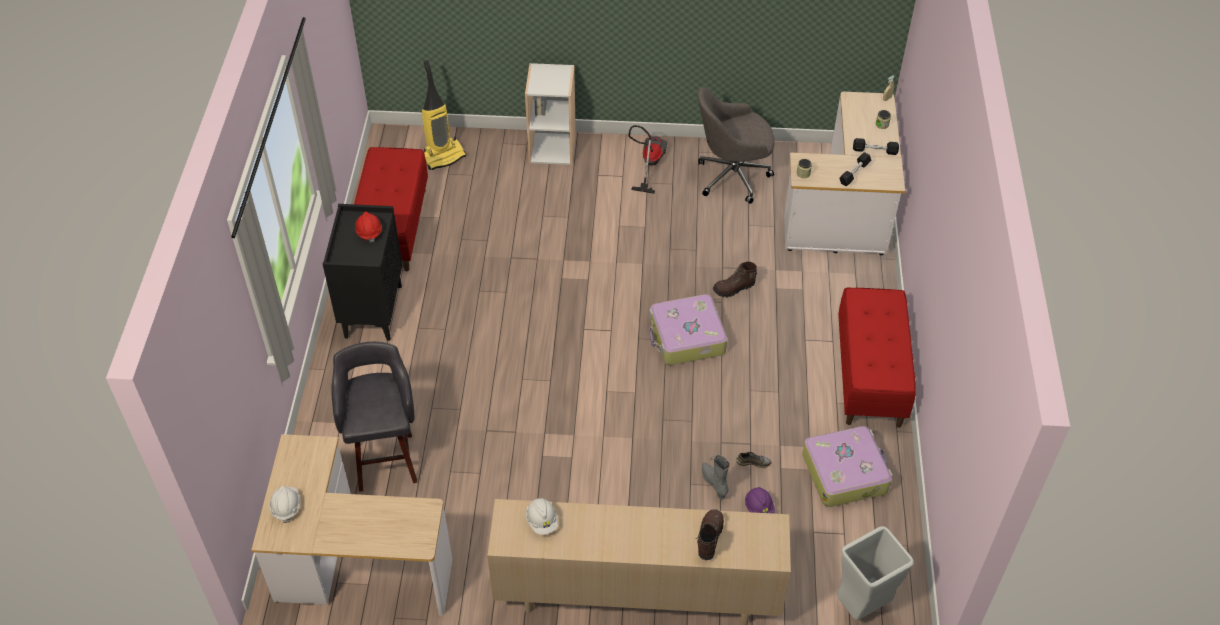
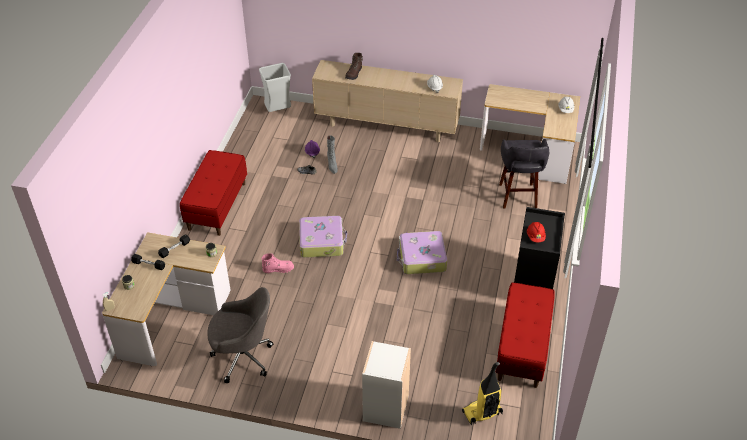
camera: 170 degrees left, 5 degrees down
vacuum cleaner [628,125,668,194] -> none
brown boot [713,262,757,297] -> pink boot [261,253,294,273]
suitcase [802,426,892,507] -> suitcase moved to [397,231,447,274]

